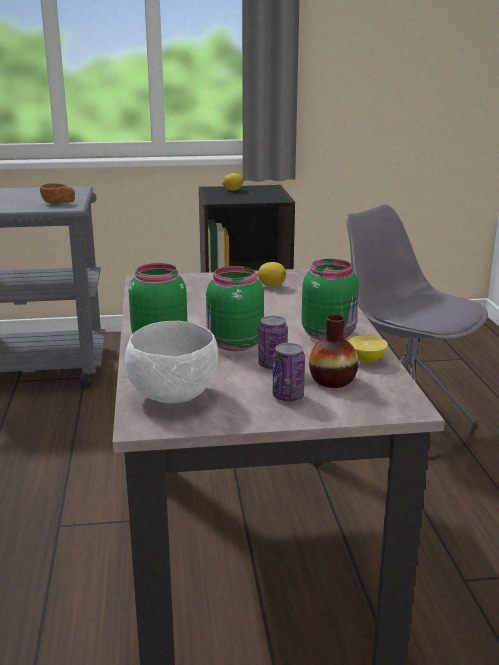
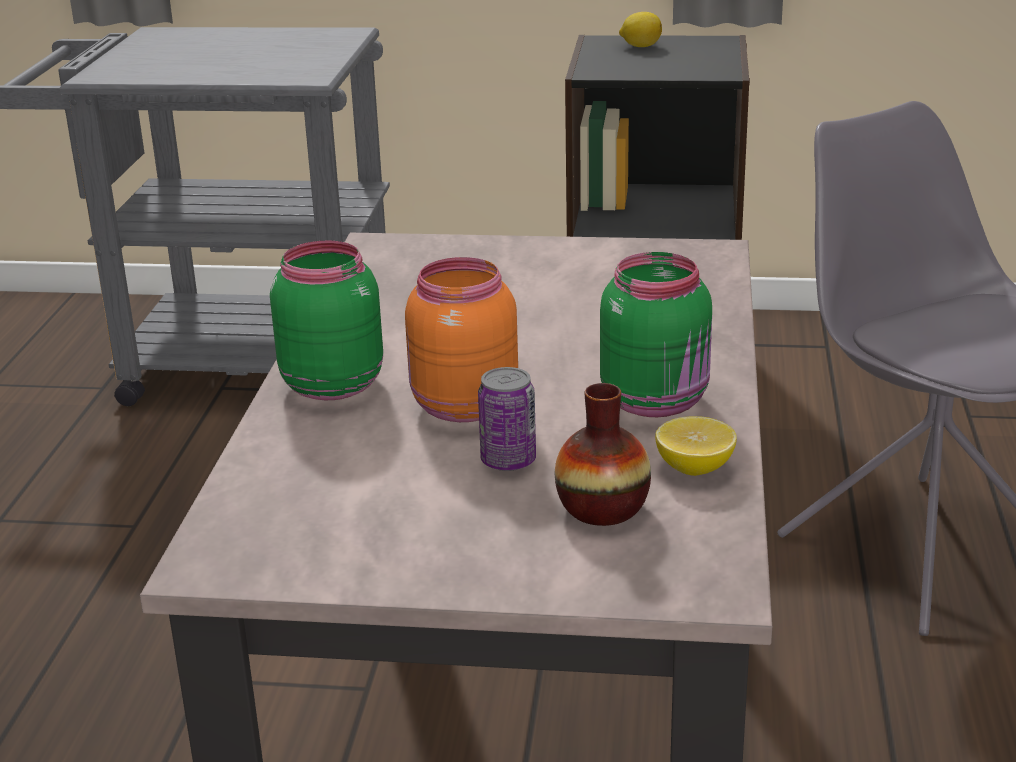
camera: 15 degrees right, 5 degrees up
brown cup [40,183,75,204] -> none
white bowl [125,320,218,403] -> none
green jar [206,266,264,351] -> orange jar [405,257,518,422]
lemon [257,262,286,287] -> none
can [273,343,305,402] -> none

